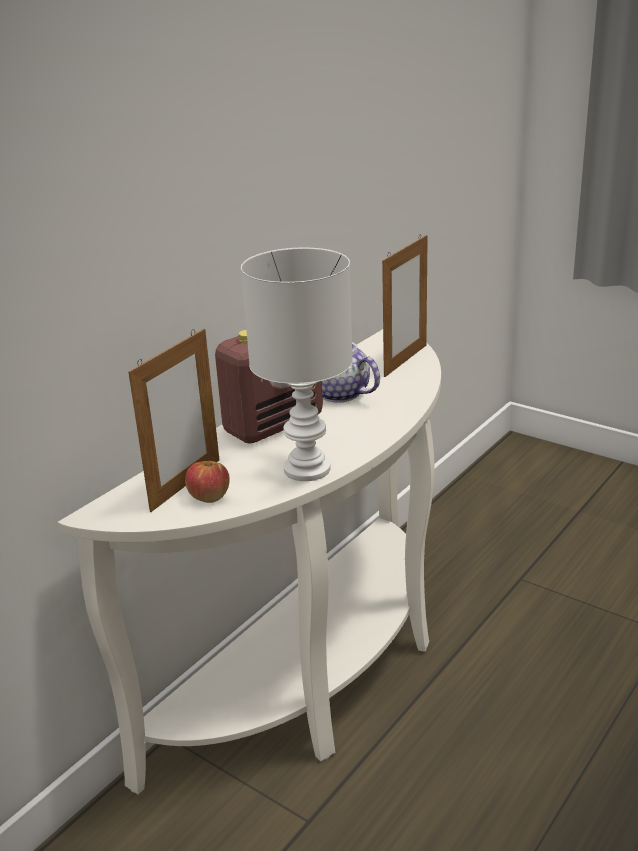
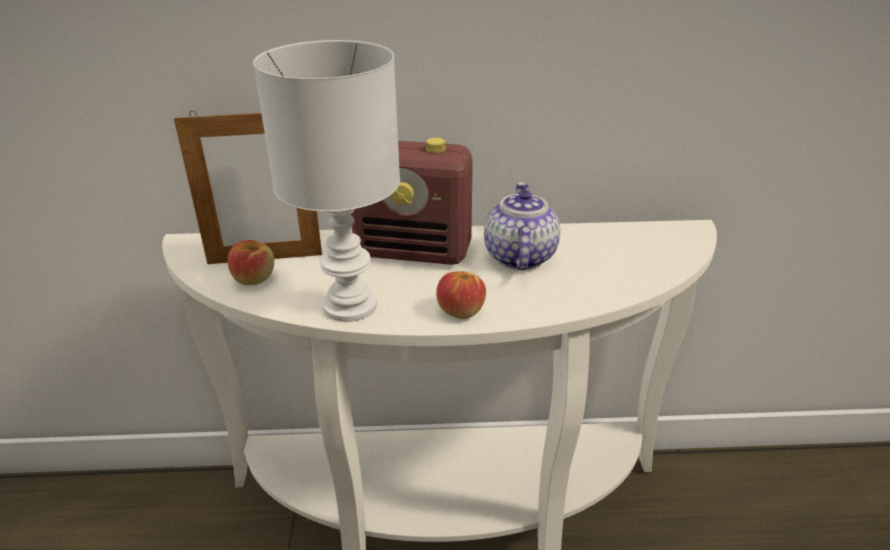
camera: 50 degrees right, 5 degrees up
picture frame [382,234,428,377] -> none
none -> apple [436,271,486,319]

